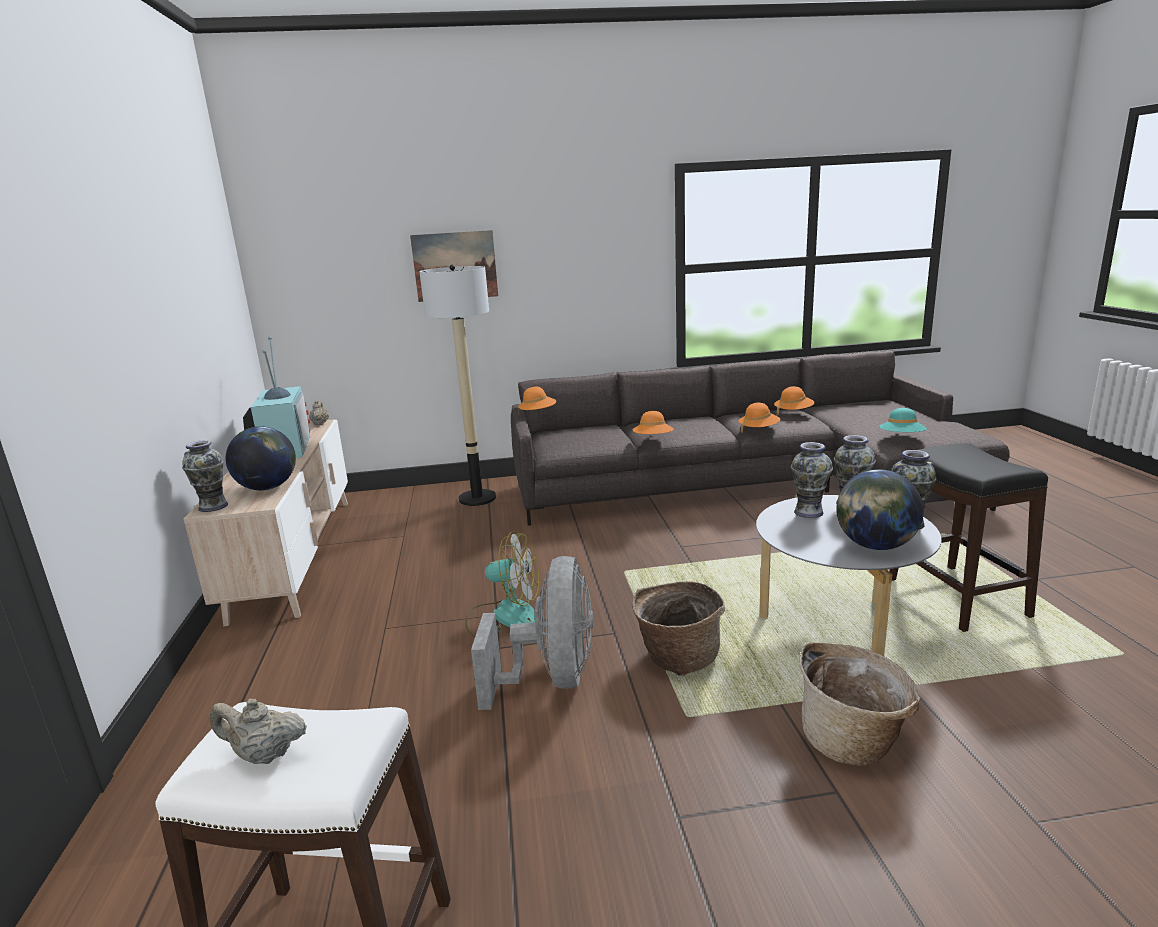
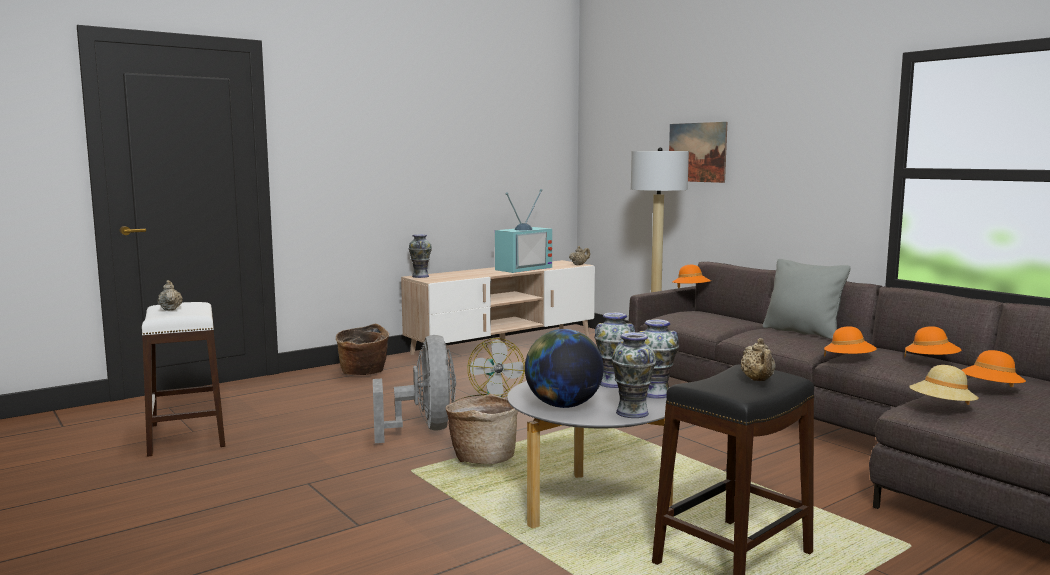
camera: 60 degrees right, 10 degrees down
globe [226,426,296,490] -> none
grey fan [471,556,593,710] -> grey fan turned 75 degrees counterclockwise [373,335,456,443]
orange hat [632,411,673,434] -> orange hat moved to [962,350,1026,387]
basket [800,642,920,766] -> basket moved to [336,324,389,375]
turquoise hat [879,408,927,432] -> beige hat [909,365,979,405]
none -> beige teapot [741,338,776,381]
none -> grey pillow [763,259,851,340]

